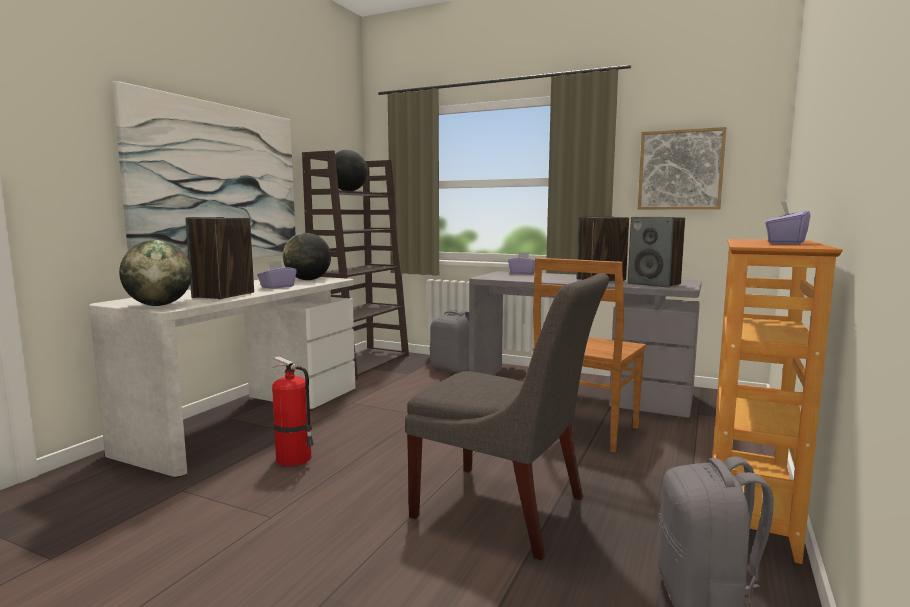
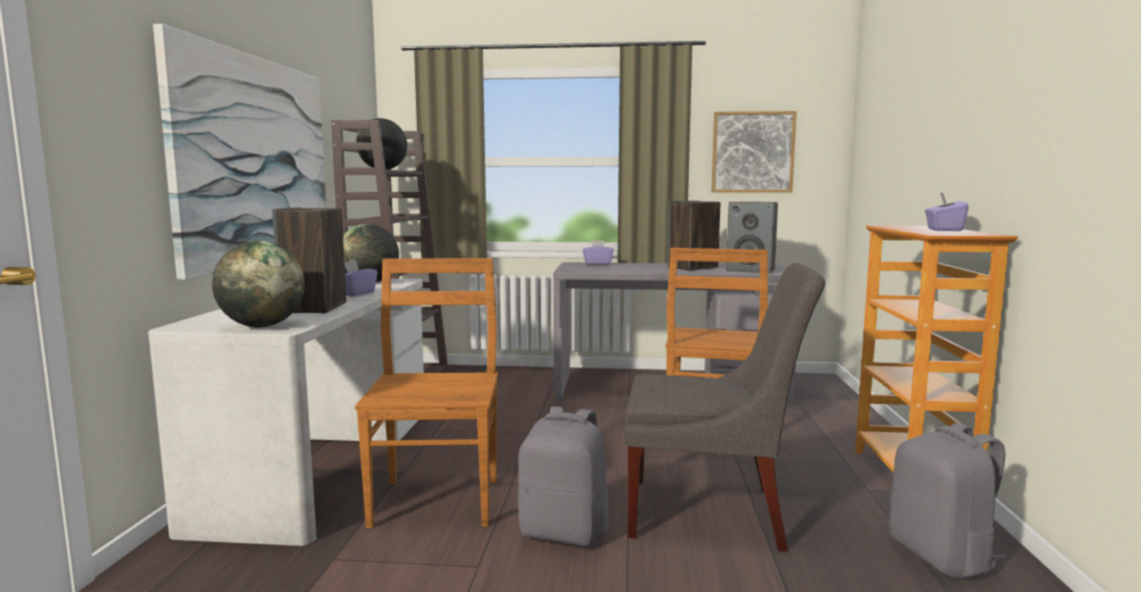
camera: 20 degrees left, 0 degrees up
fire extinguisher [272,356,314,466] -> brown chair [355,258,498,529]
grey backpack [430,309,469,373] -> grey backpack moved to [517,406,609,547]

